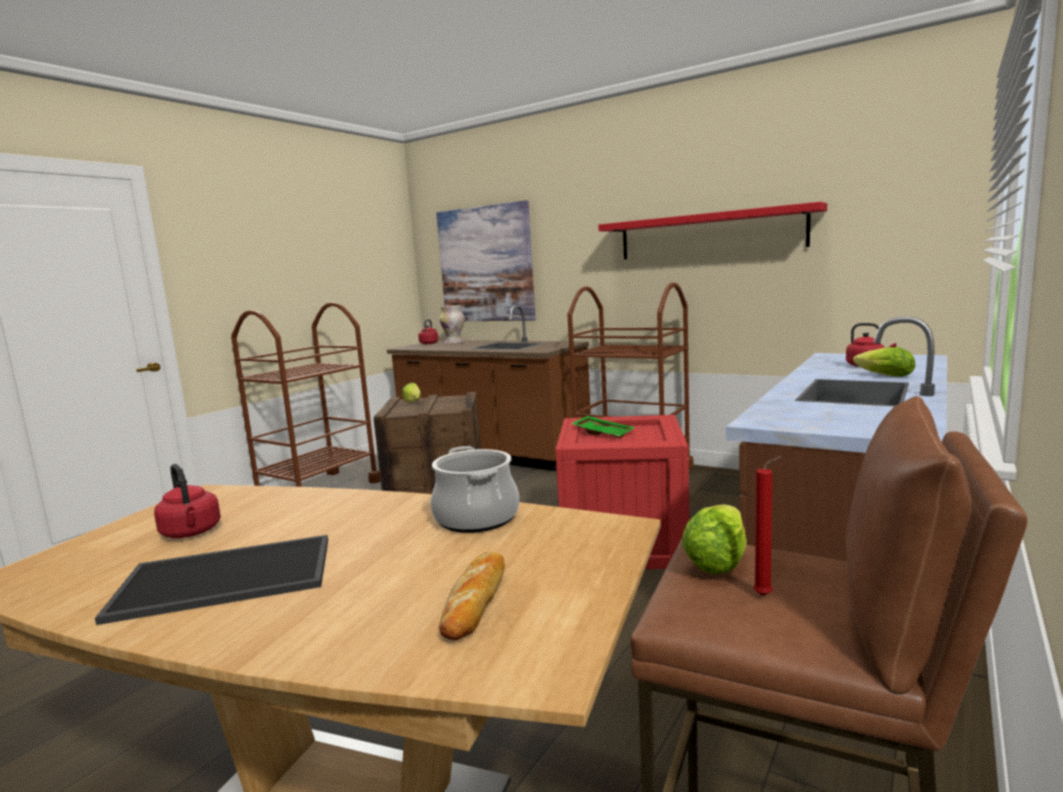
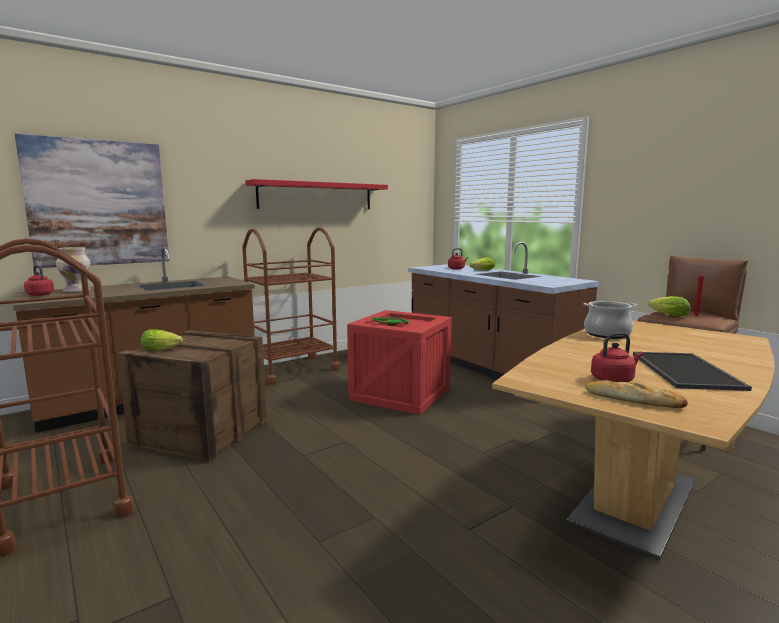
camera: 70 degrees left, 0 degrees up
bread [439,552,505,640] -> bread moved to [585,380,688,408]

